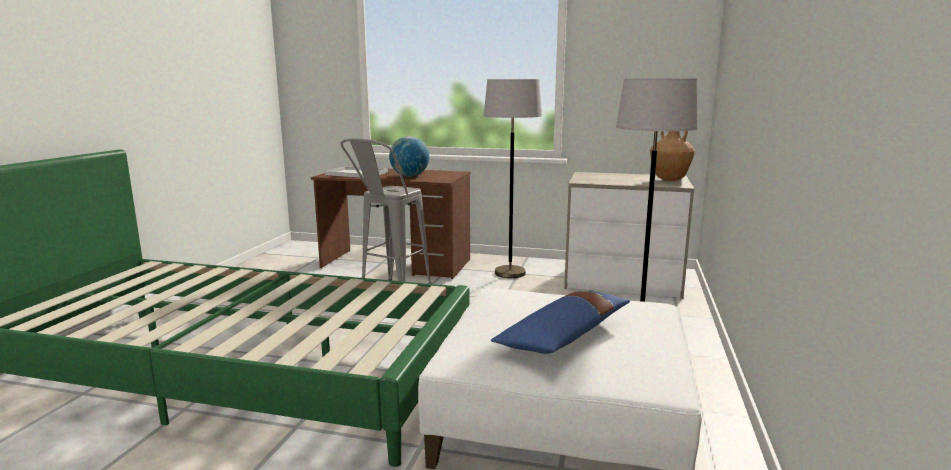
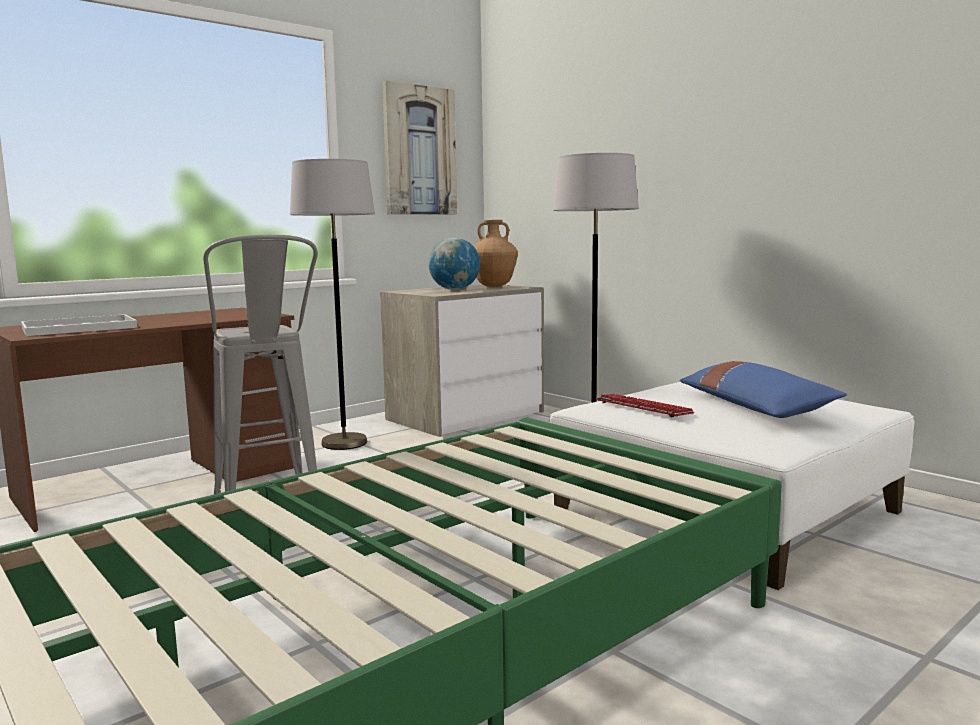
camera: 55 degrees left, 5 degrees down
globe [389,136,429,177] -> globe moved to [428,238,480,290]
none -> picture [382,80,457,215]
none -> keyboard [596,394,694,417]

